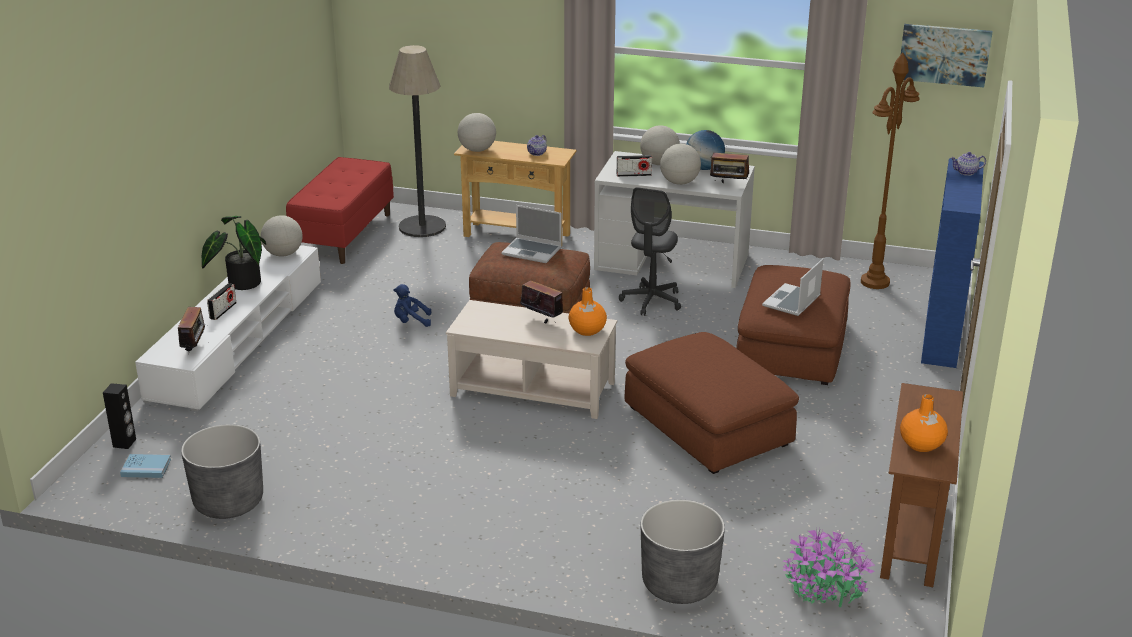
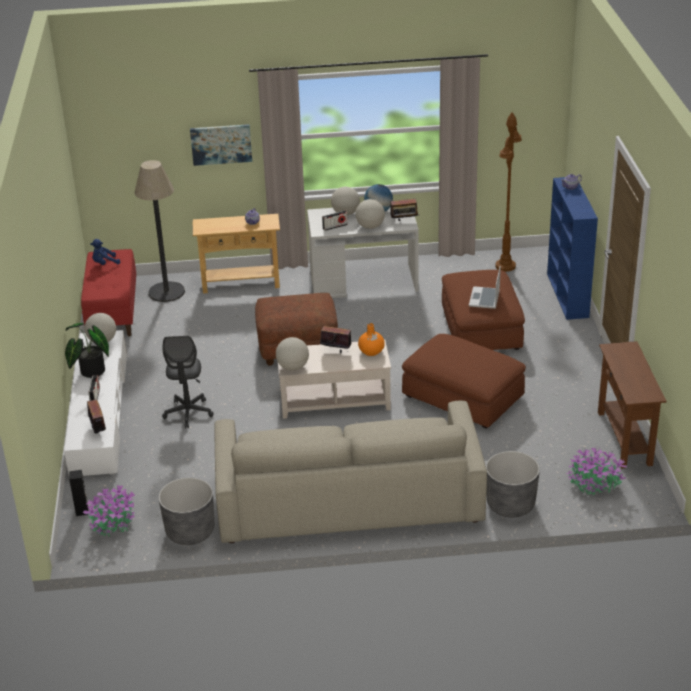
camera: 20 degrees left, 5 degrees up
blue book [120,454,171,478] -> potted plant [83,485,135,536]
blue plush toy [393,284,431,327] -> blue plush toy moved to [91,239,120,265]
globe [458,113,496,152] -> globe moved to [276,337,309,371]
laptop [501,205,562,263] -> none
grey office chair [619,187,681,316] -> grey office chair moved to [162,336,214,429]
orange vase [900,394,948,452] -> none
picture [901,24,993,87] -> picture moved to [190,124,252,166]
none -> beige sofa [214,401,487,543]

